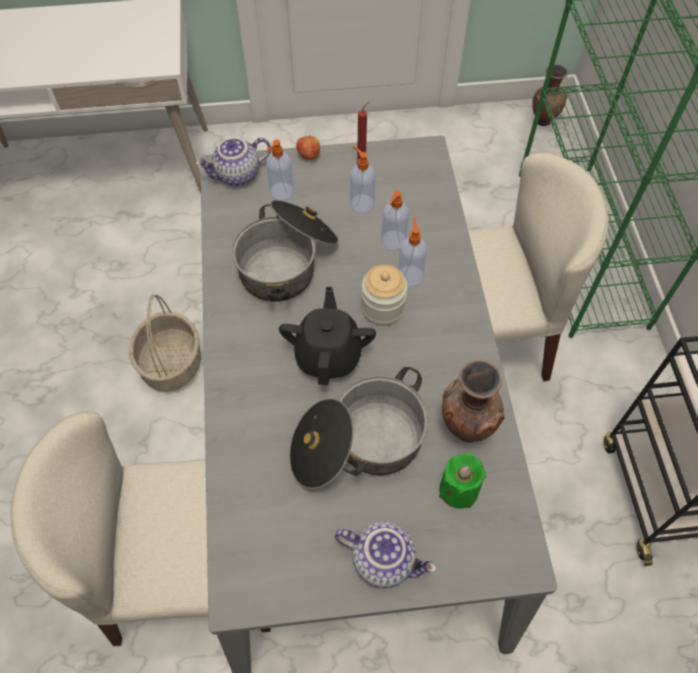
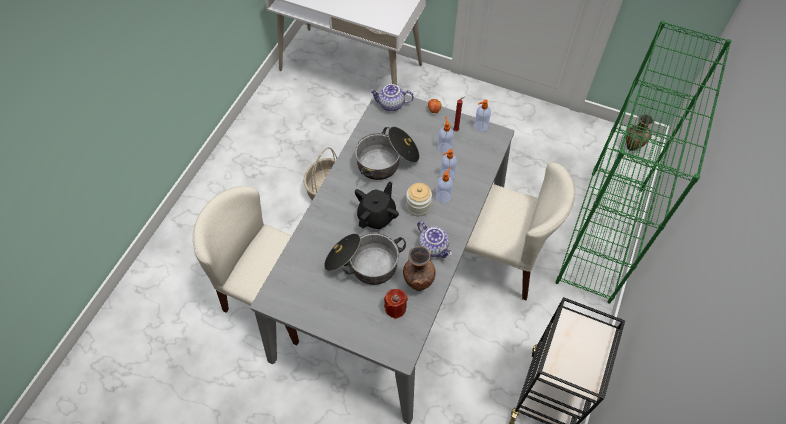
camera: 30 degrees right, 0 degrees up
soap dispenser [266,139,294,200] -> soap dispenser moved to [474,100,491,132]
teapot [335,522,437,589] -> teapot moved to [417,221,452,258]
green candle [439,453,486,509] -> red candle [384,289,408,319]

